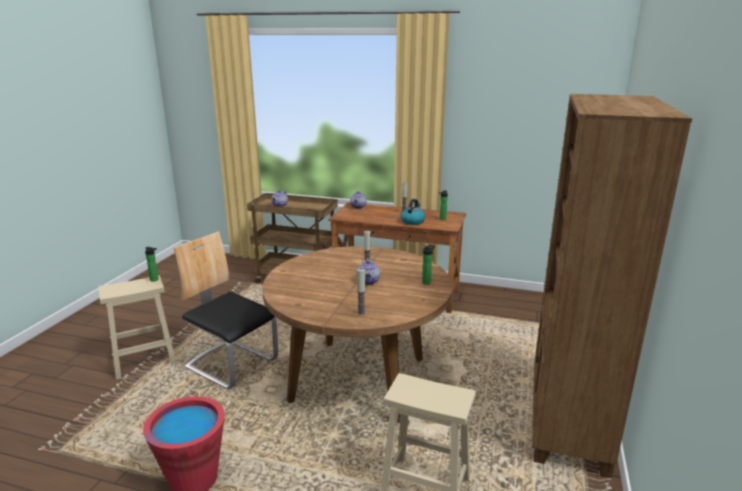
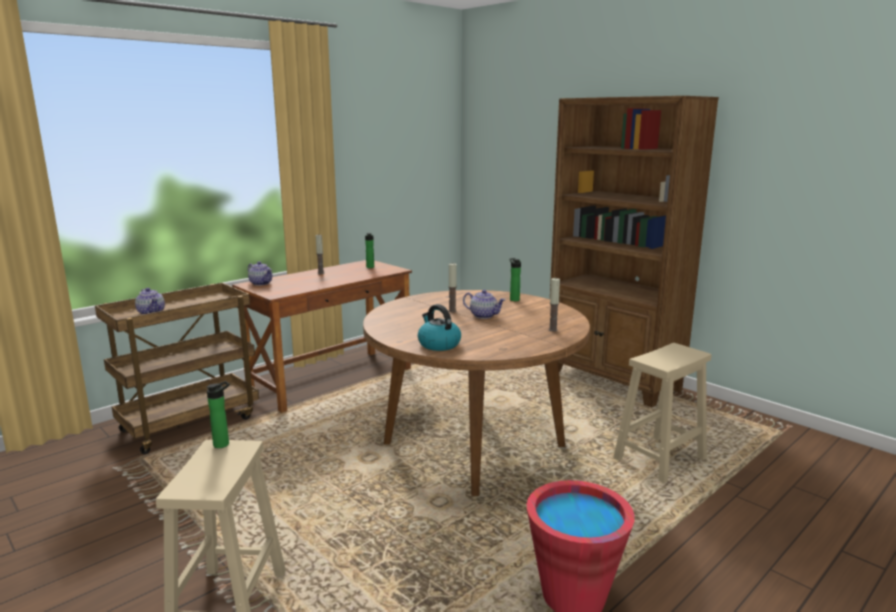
camera: 60 degrees left, 5 degrees down
chair [174,231,278,389] -> none
kettle [401,199,425,225] -> kettle moved to [418,304,461,351]

